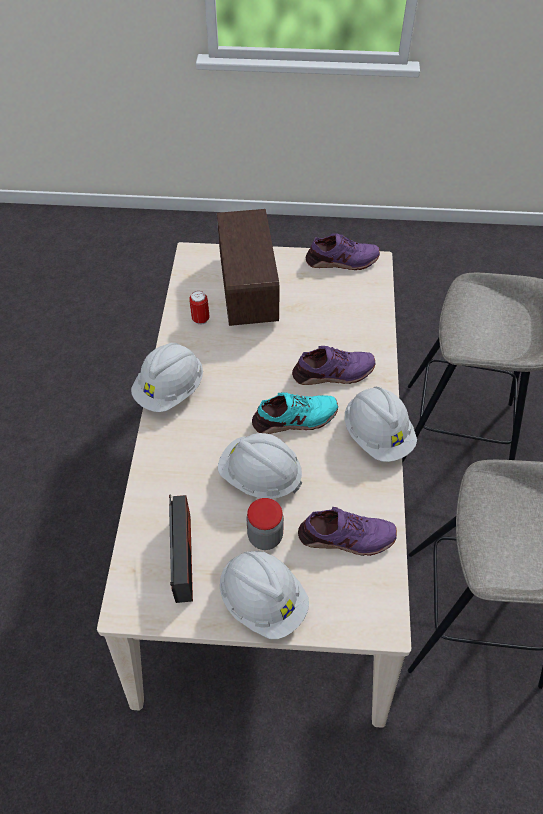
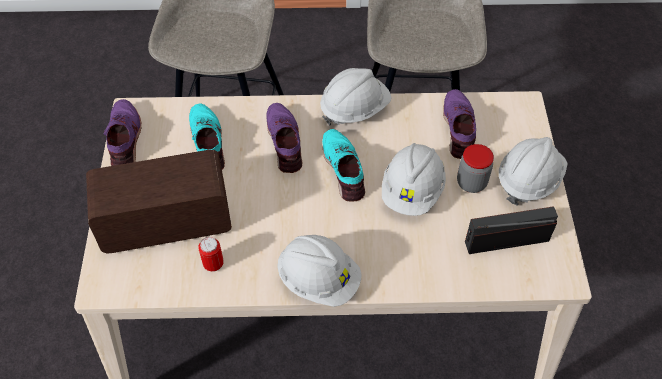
camera: 95 degrees left, 0 degrees up
none -> turquoise shoe [189,104,225,169]

